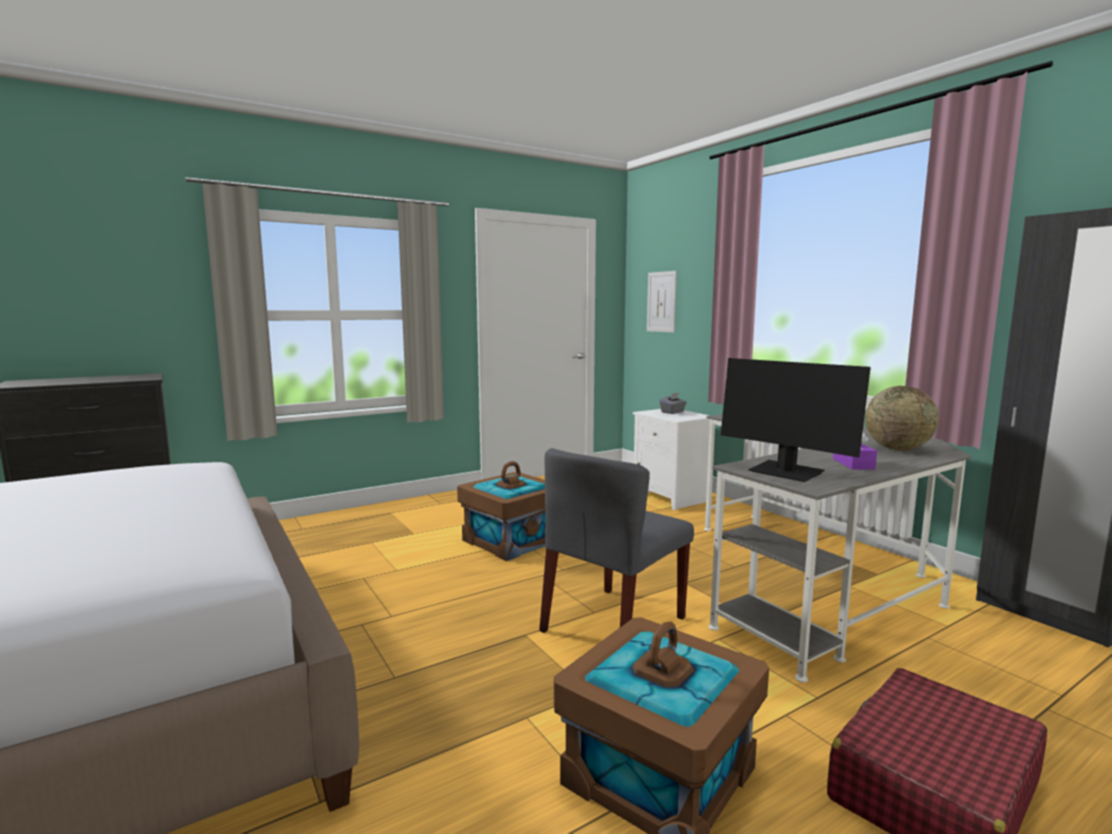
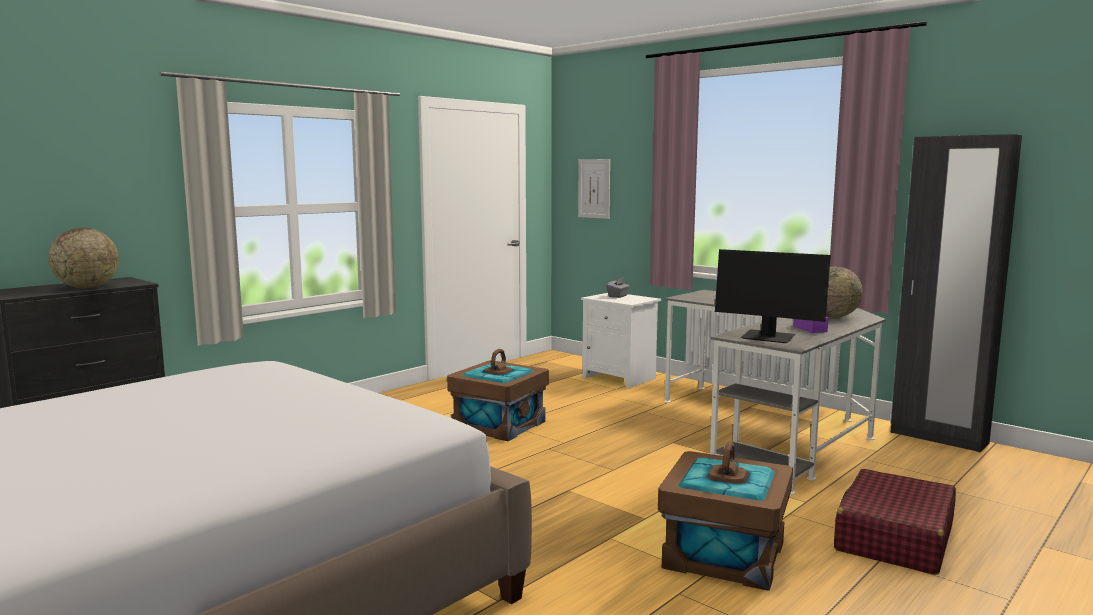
camera: 15 degrees left, 0 degrees up
grey chair [539,448,694,633] -> none
none -> globe [48,228,119,289]

